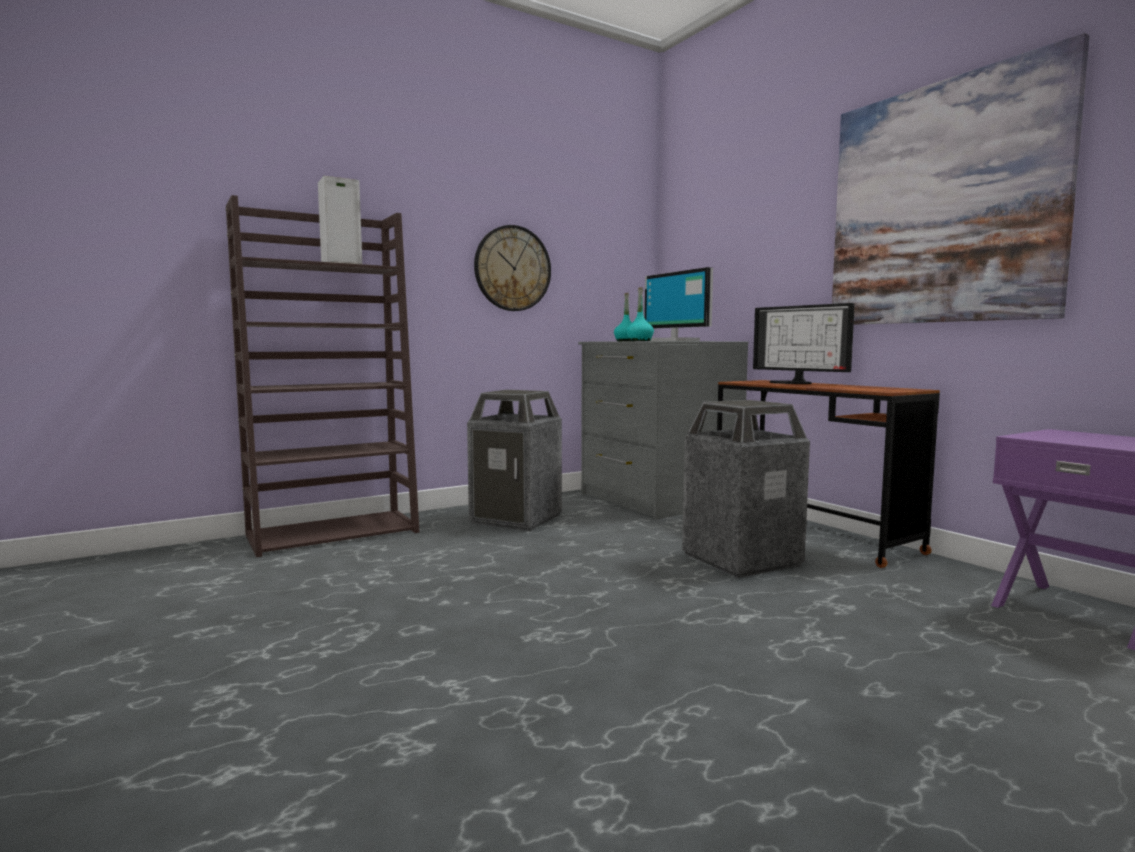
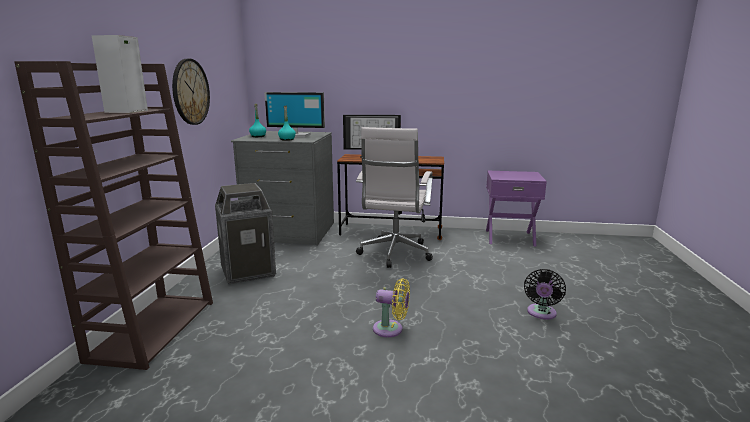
camera: 50 degrees left, 10 degrees up
trash can [682,400,810,578] -> white office chair [356,127,433,268]
picture [832,33,1090,325] -> none
none -> yellow fan [373,278,410,337]
none -> black fan [524,269,566,320]

